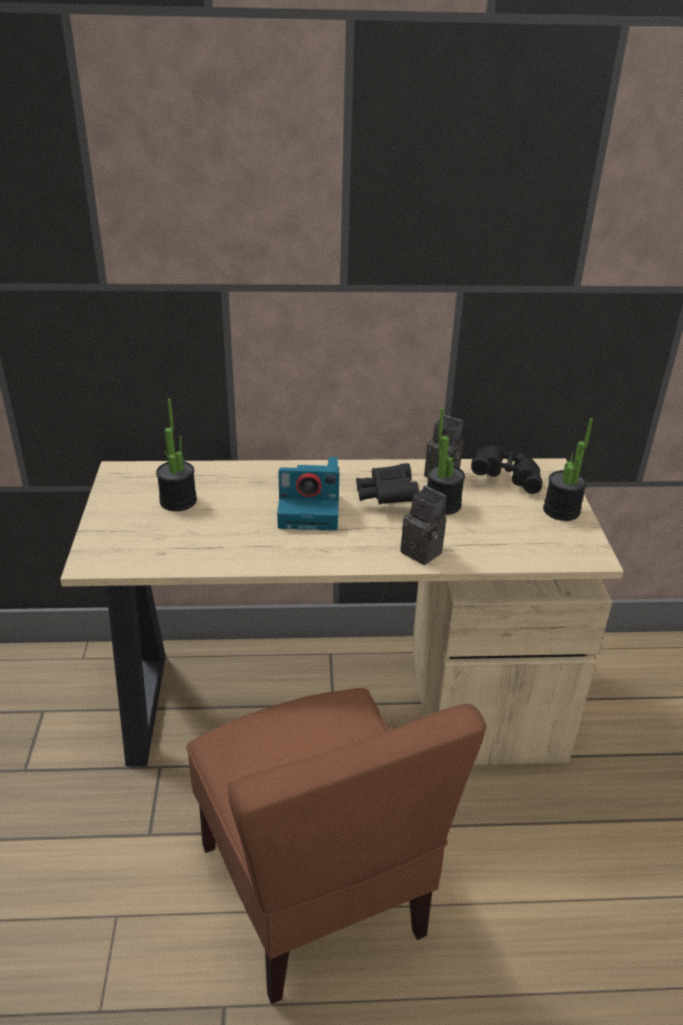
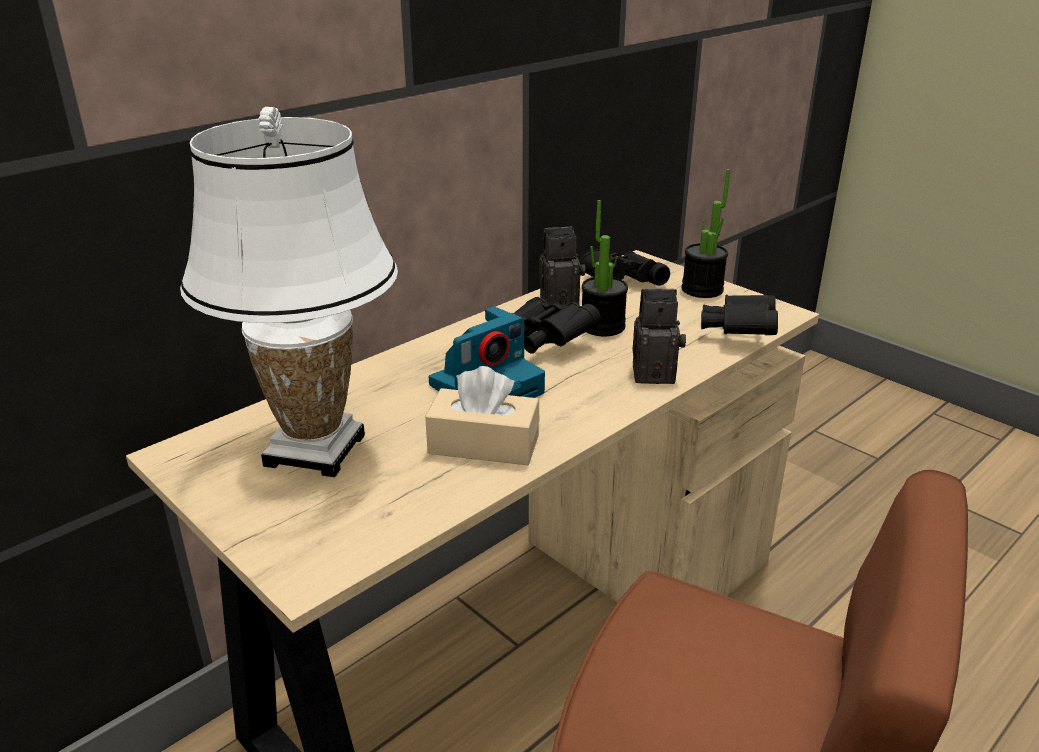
camera: 40 degrees left, 5 degrees down
potted plant [156,399,197,511] -> white table lamp [180,107,398,477]
none -> beige tissue box [425,366,539,465]
none -> black binoculars [701,295,778,335]

